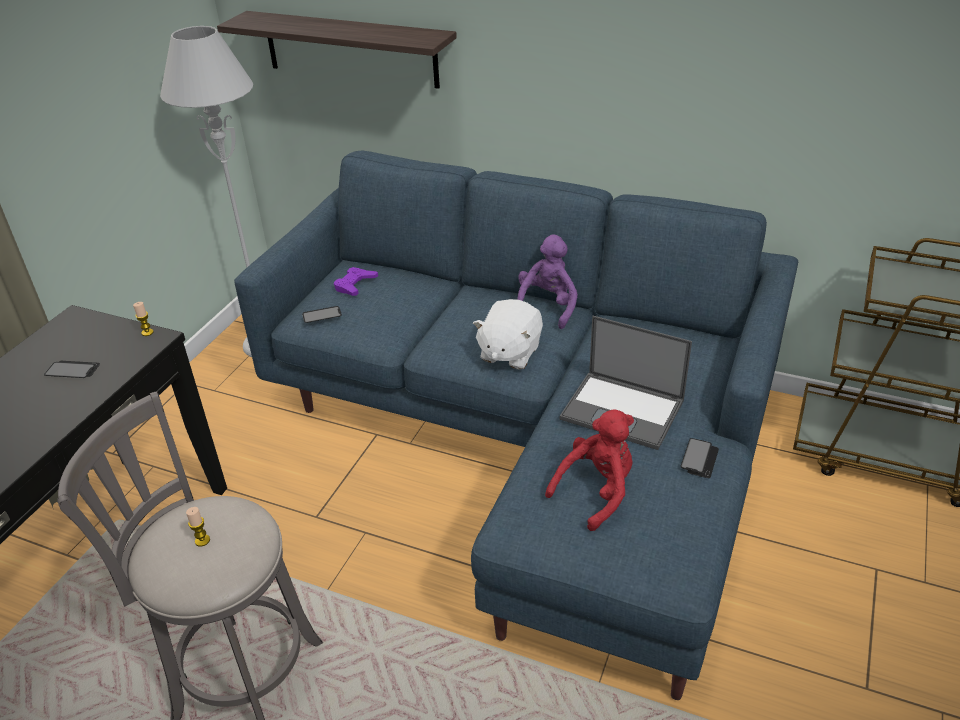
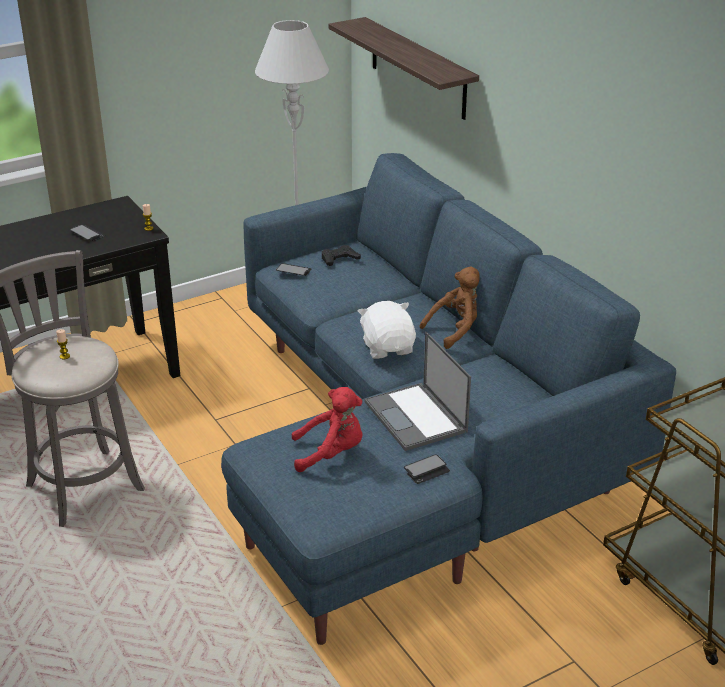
camera: 35 degrees right, 5 degrees down
purple game controller [334,267,378,296] -> black game controller [322,245,361,266]
white plush toy [473,299,543,370] -> white plush toy turned 105 degrees clockwise [358,301,416,359]
purple plush toy [517,234,578,329] -> brown plush toy [420,266,480,349]

